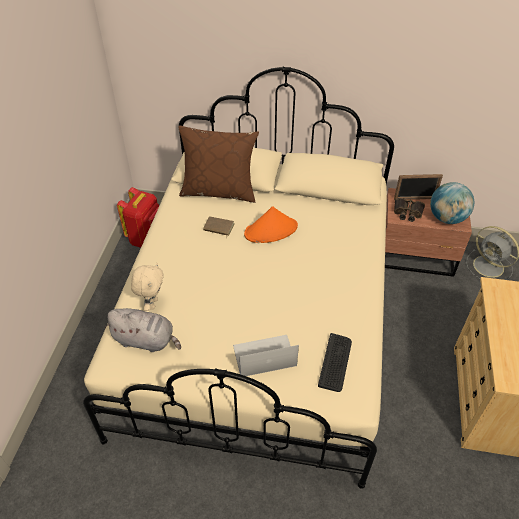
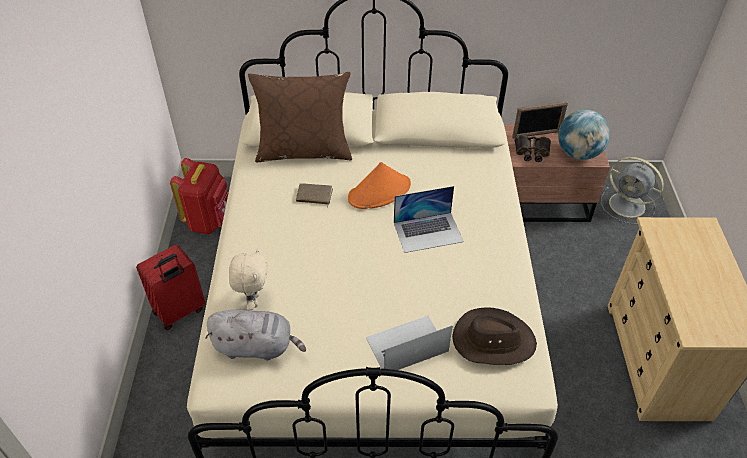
camera: 10 degrees left, 0 degrees up
keyboard [318,333,352,392] -> brown hat [452,307,537,365]
none -> red suitcase [136,244,205,330]
none -> laptop [394,186,464,253]

